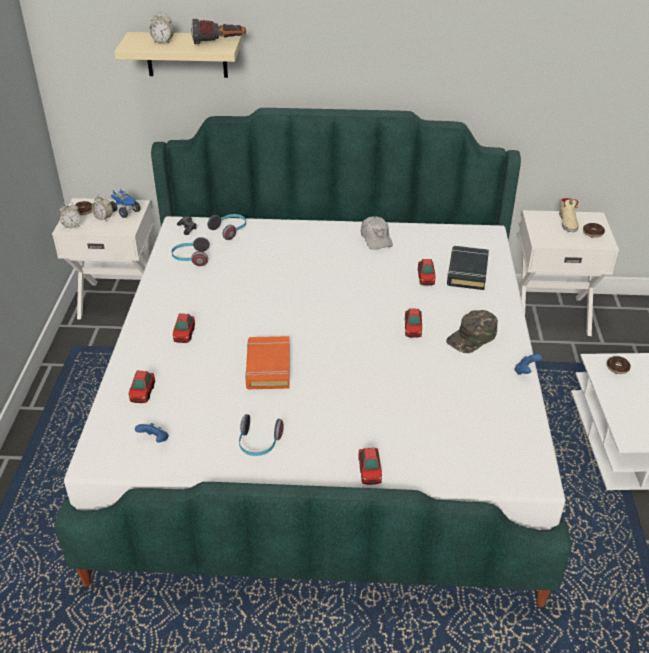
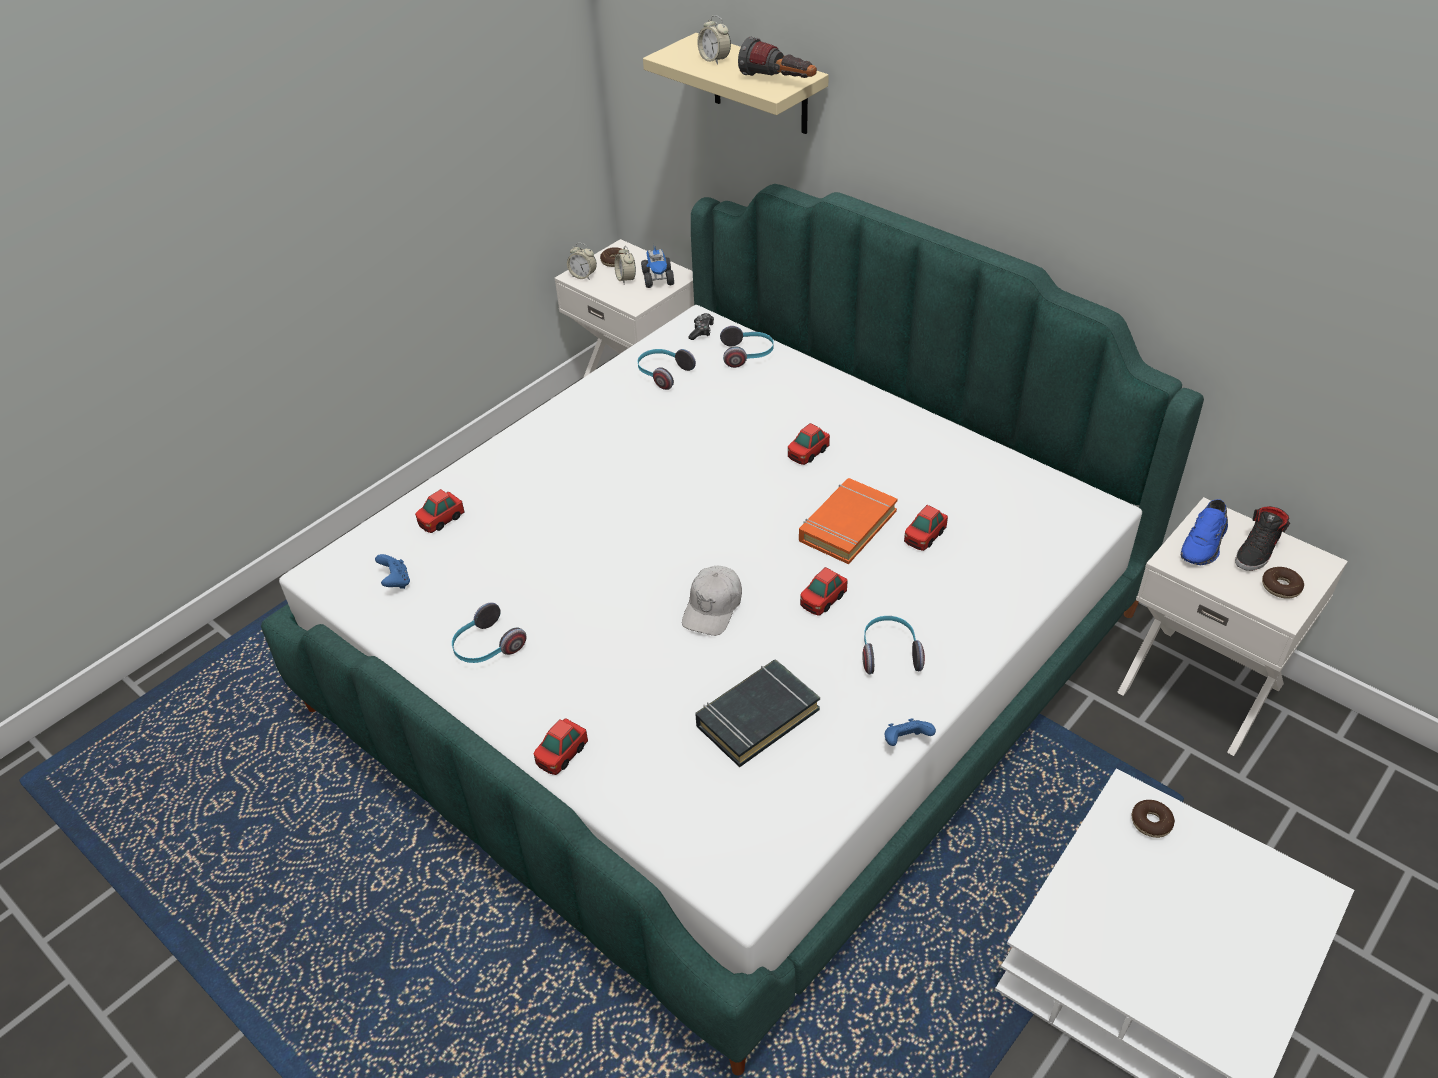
camera: 40 degrees right, 5 degrees up
toy car [173,313,195,343] -> toy car moved to [788,423,830,465]
orange book [245,336,290,389] -> orange book moved to [799,478,898,564]
white cap [361,216,393,250] -> white cap moved to [682,566,742,636]
green cap [446,310,498,353] -> headphones [862,616,925,674]
black book [447,246,489,290] -> black book moved to [695,660,820,767]
beige shoe [559,198,580,232] -> black shoe [1235,506,1290,571]
none -> blue shoe [1181,499,1228,565]

